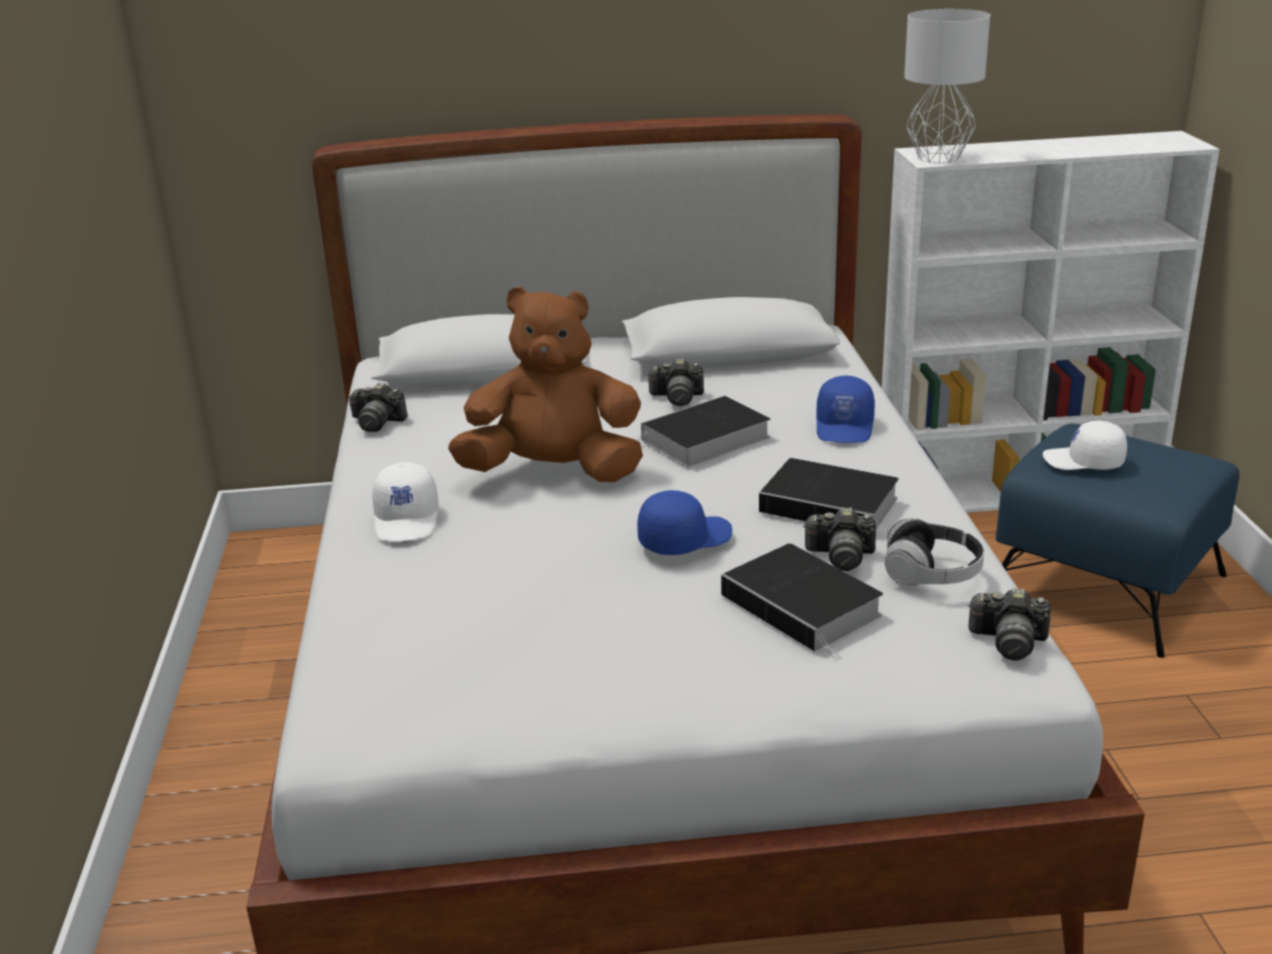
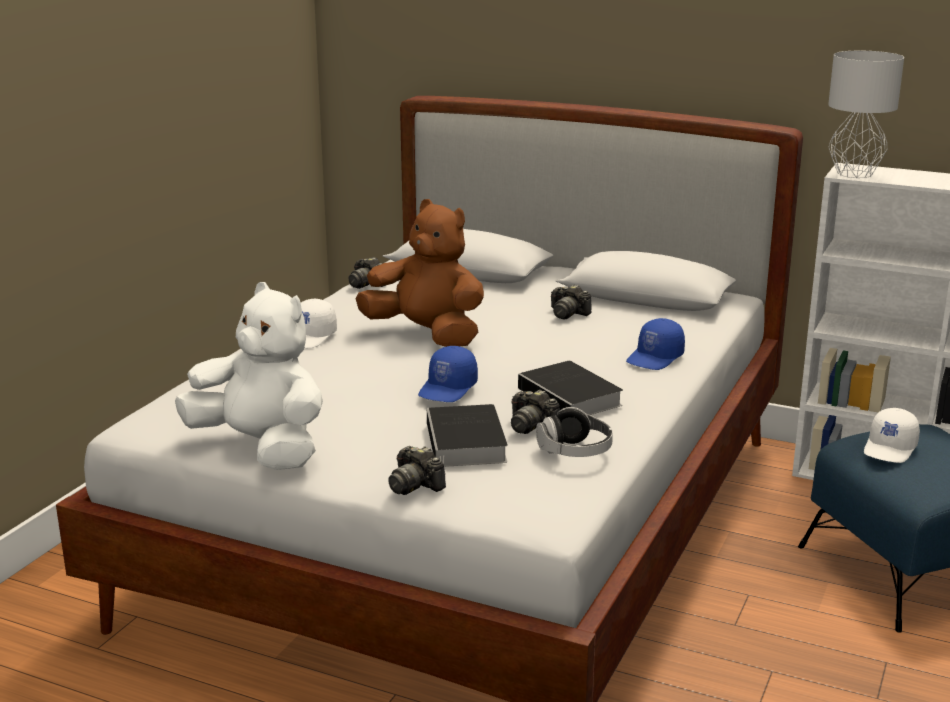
camera: 30 degrees right, 5 degrees down
book [636,396,770,467] -> none
blue cap [637,490,732,555] -> blue cap turned 120 degrees clockwise [418,346,478,402]
camera [967,588,1051,661] -> camera moved to [388,446,446,495]
white cap [1043,421,1127,470] -> white cap turned 105 degrees counterclockwise [864,408,920,463]
none -> white plush toy [175,282,323,470]

